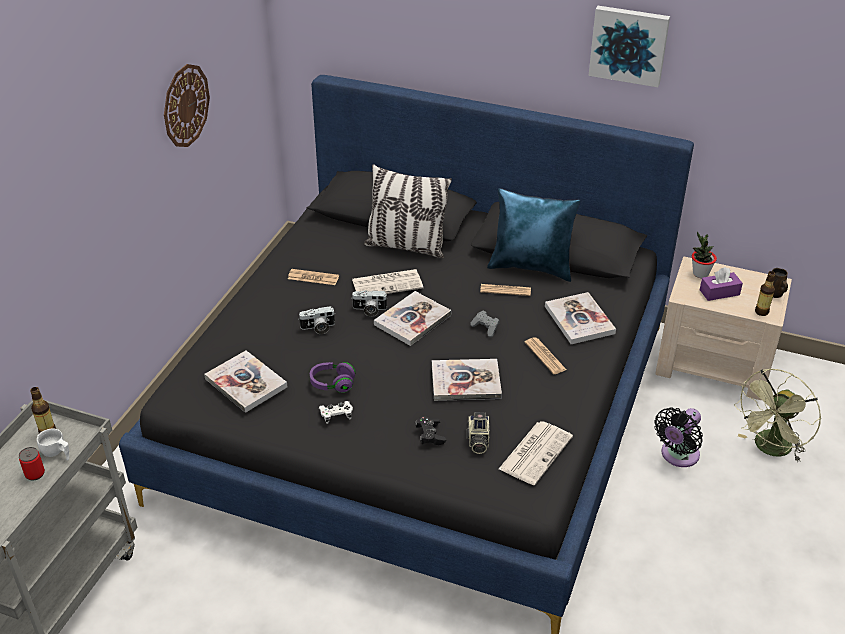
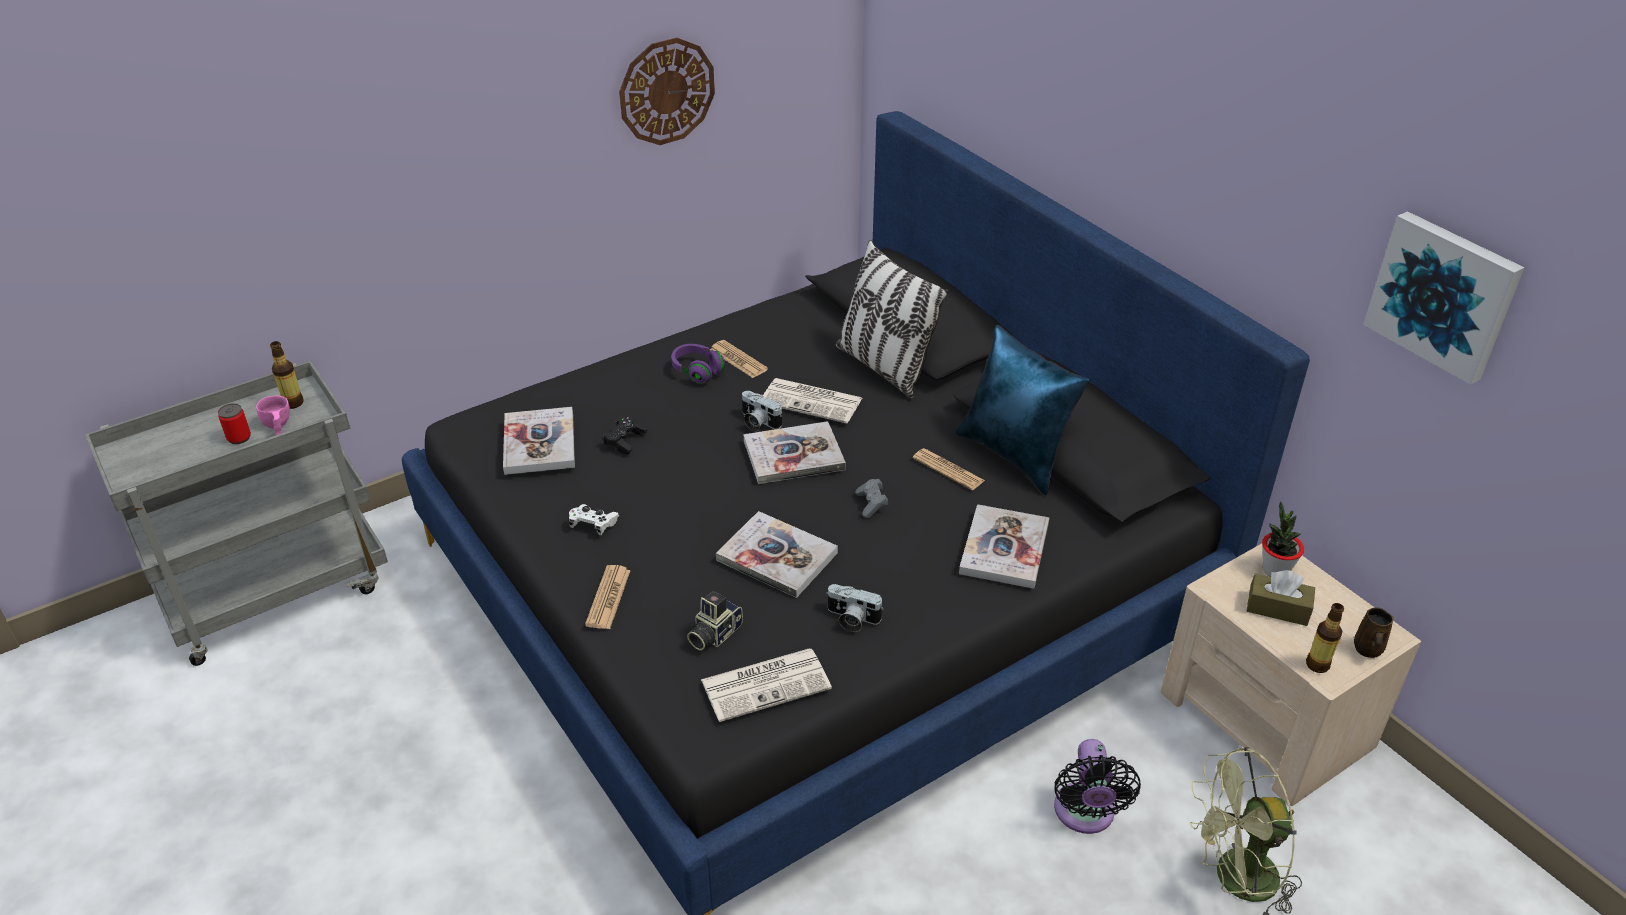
camera: 35 degrees right, 0 degrees up
white cup [37,429,69,461] -> pink cup [256,396,290,435]
camera [298,306,336,334] -> camera moved to [826,584,883,632]
purple headphones [310,362,356,393] -> purple headphones moved to [671,344,725,384]
black game controller [415,416,446,445] -> black game controller moved to [602,416,648,455]
newspaper [525,337,567,374] -> newspaper moved to [585,565,631,629]
picture [588,6,670,87] -> picture moved to [1363,211,1524,385]
black fan [655,407,703,467] -> black fan turned 75 degrees counterclockwise [1054,739,1141,834]
purple tissue box [700,267,743,301] -> brown tissue box [1247,570,1315,626]

